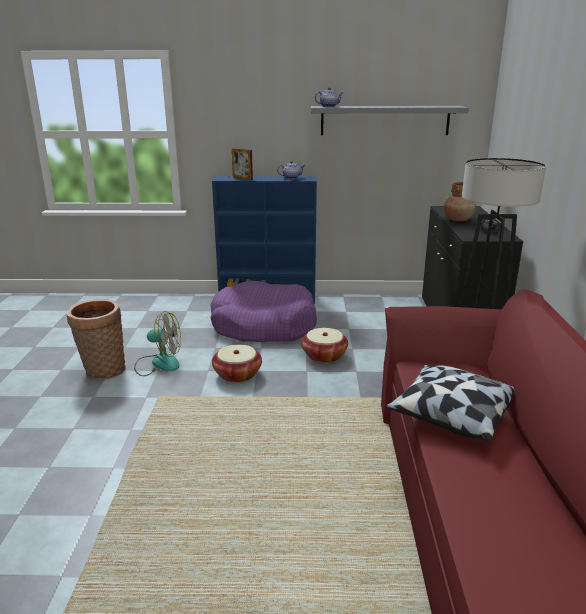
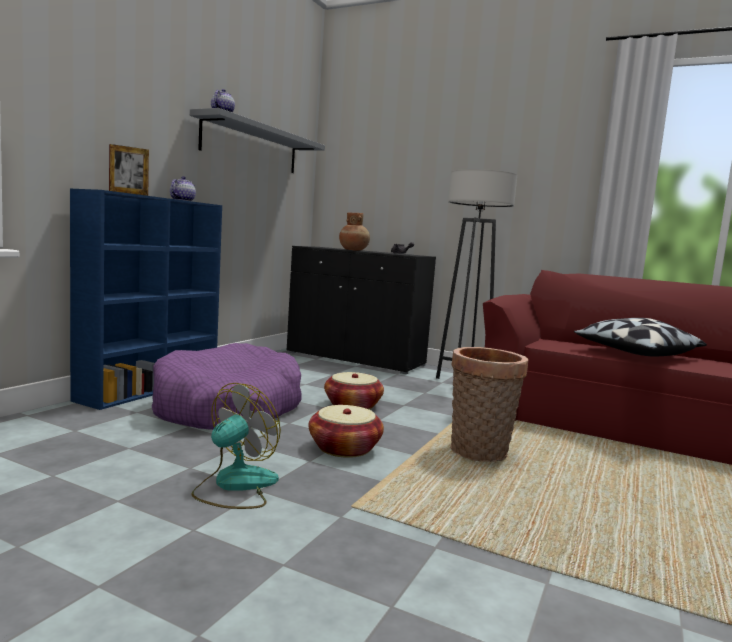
camera: 65 degrees left, 15 degrees down
basket [67,299,125,379] -> basket moved to [450,347,528,462]

